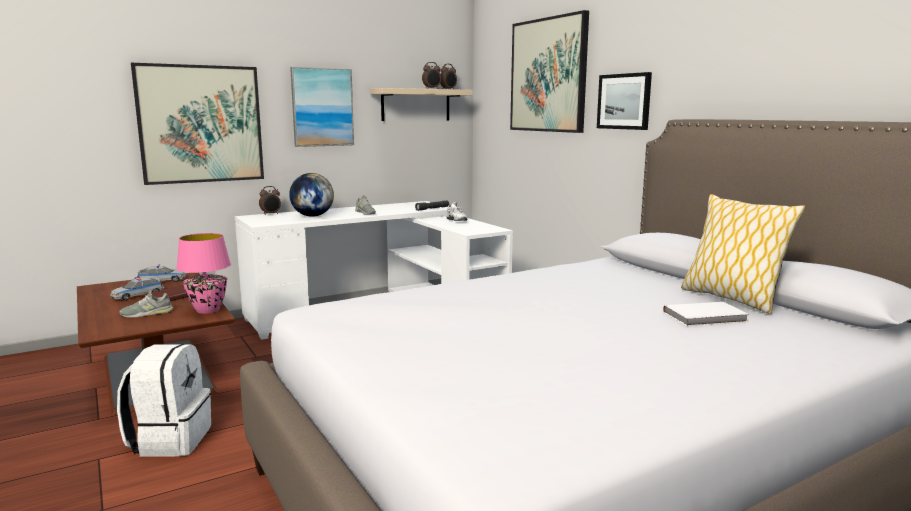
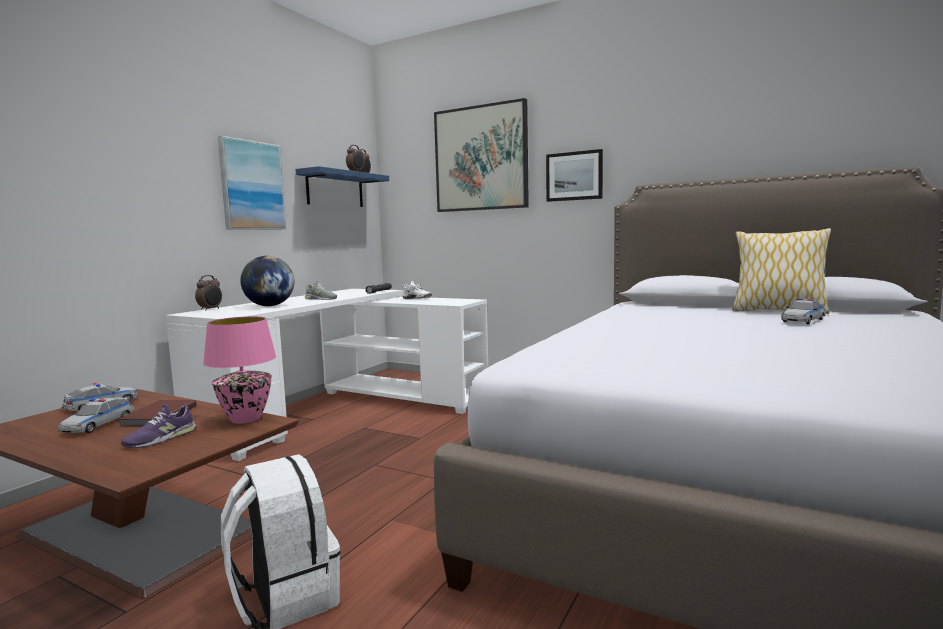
camera: 30 degrees left, 5 degrees down
grey shoe [119,290,173,318] -> purple shoe [121,404,196,448]
picture [131,63,264,185] -> none
beige shelf [370,88,473,121] -> blue shelf [295,166,389,207]
white book [663,302,749,326] -> toy car [781,298,826,324]

